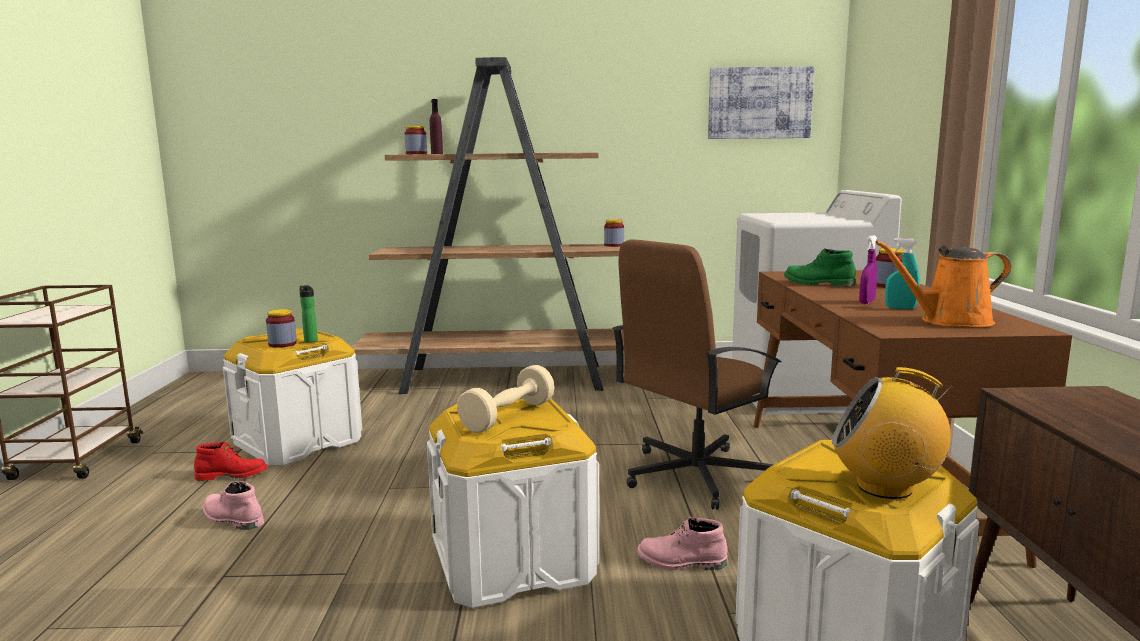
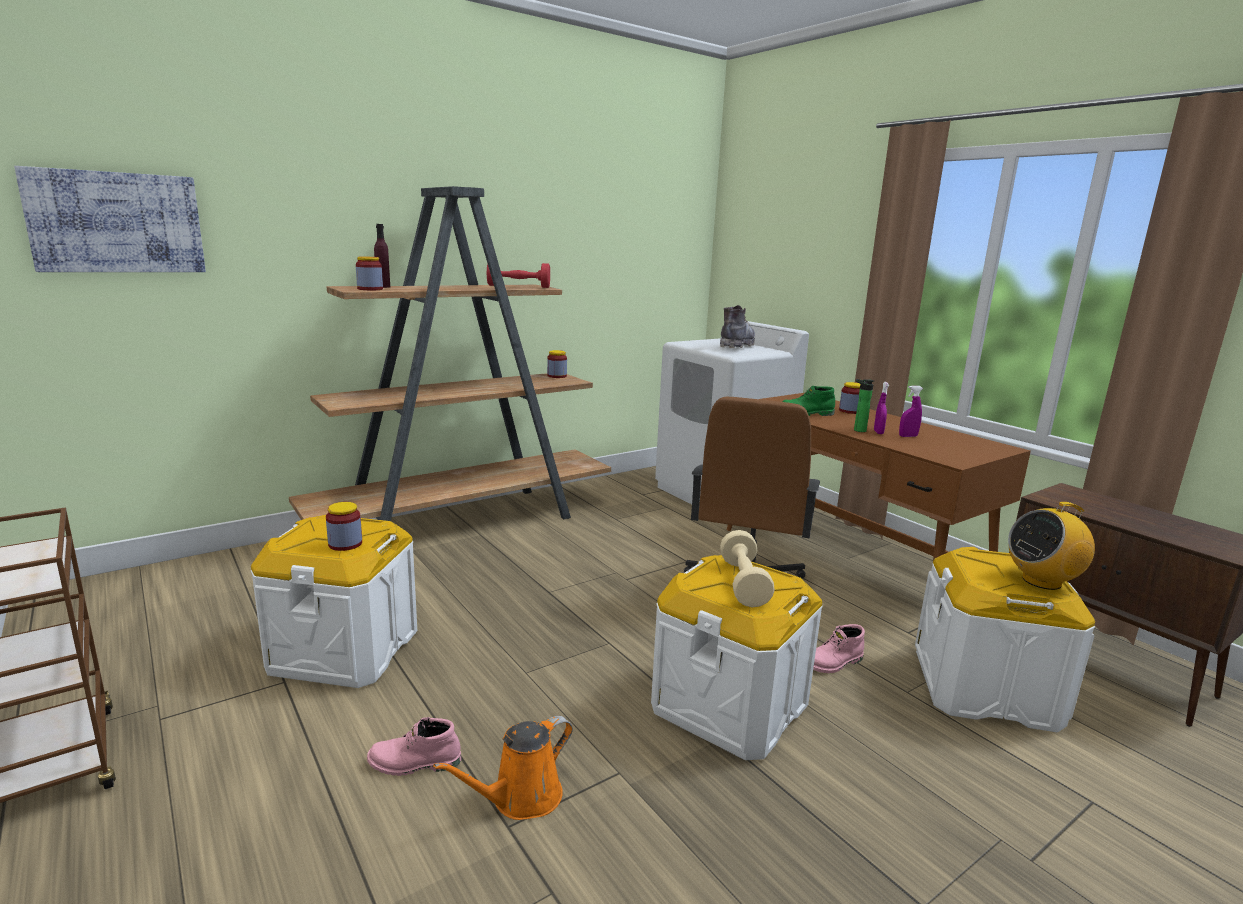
camera: 35 degrees left, 5 degrees up
red boot [194,442,268,481] -> none
bottle [299,285,318,342] -> bottle moved to [854,379,874,432]
picture [708,66,814,139] -> picture moved to [14,166,206,272]
orange watering can [875,241,1011,327] -> orange watering can moved to [433,716,573,820]
turquoise spray bottle [885,238,920,309] -> purple spray bottle [899,386,923,437]
none -> red dumbbell [487,263,550,288]
none -> grey boot [720,305,755,348]

